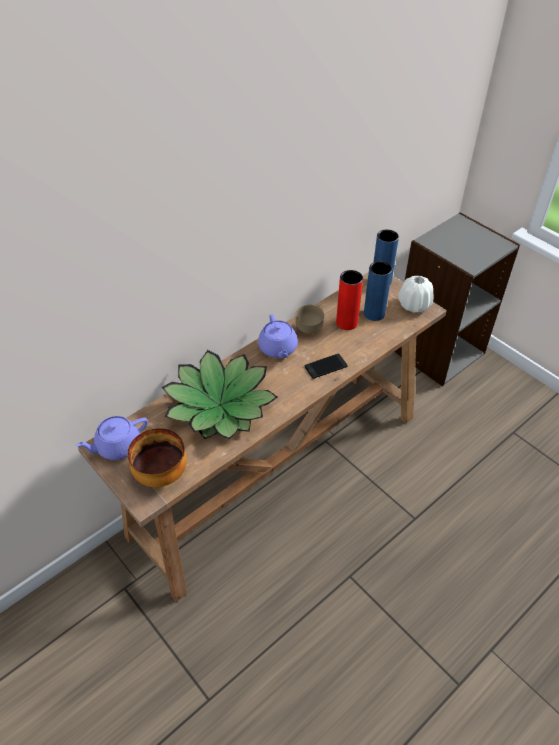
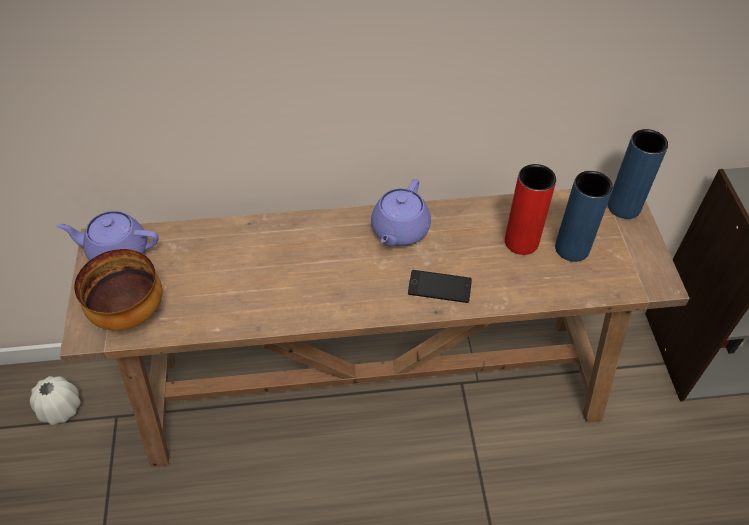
camera: 35 degrees right, 5 degrees up
potted plant [162,350,277,439] -> none
brown bowl [295,304,324,334] -> none
white vase [398,276,433,313] -> white vase moved to [30,376,81,425]

